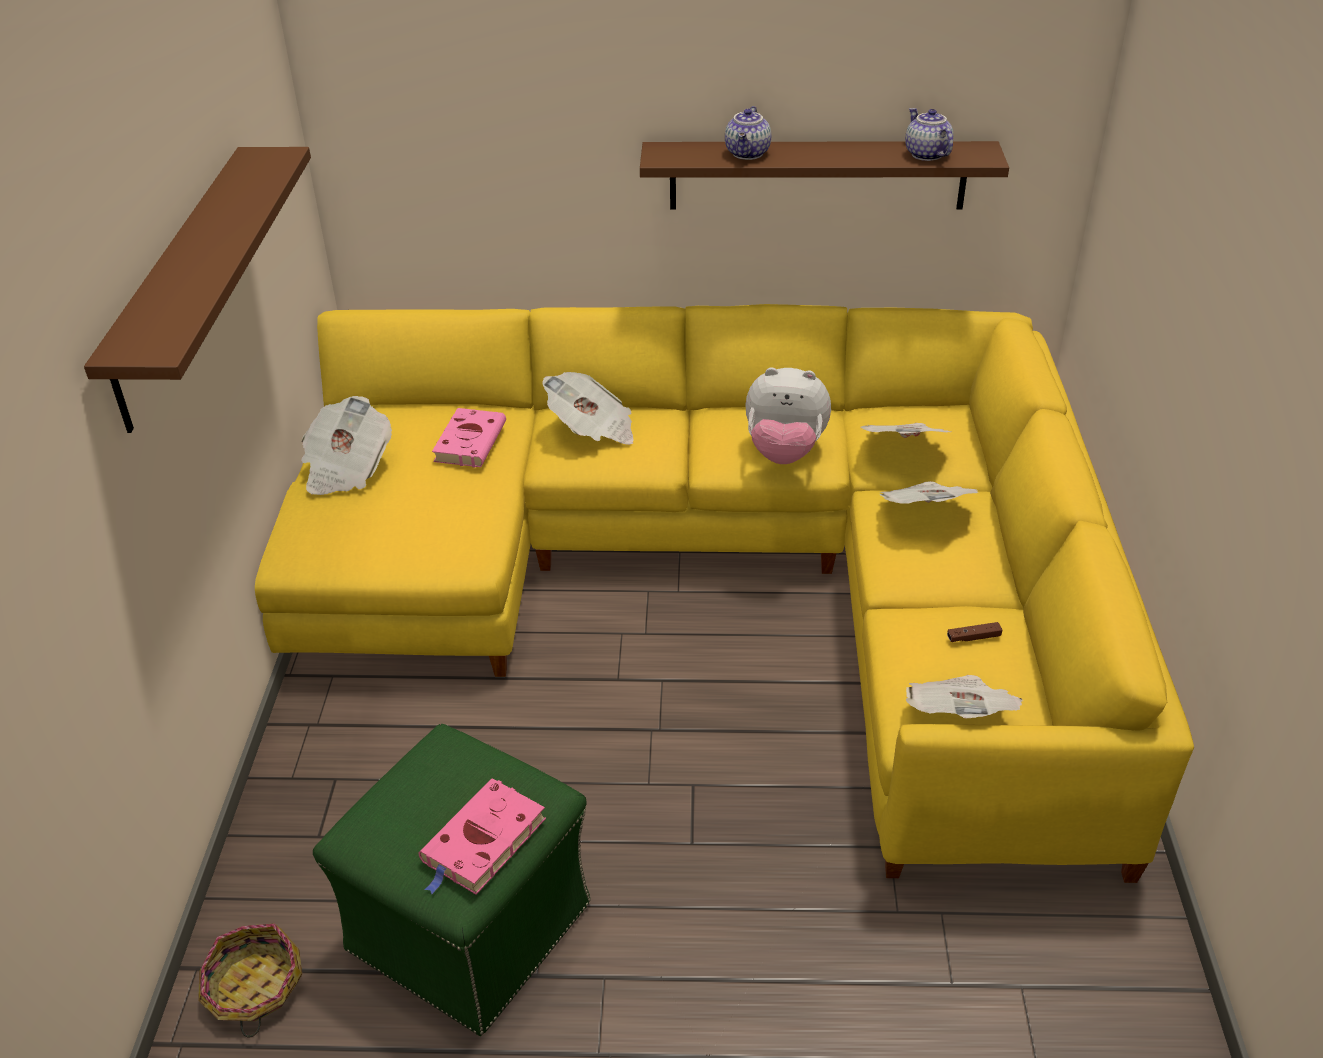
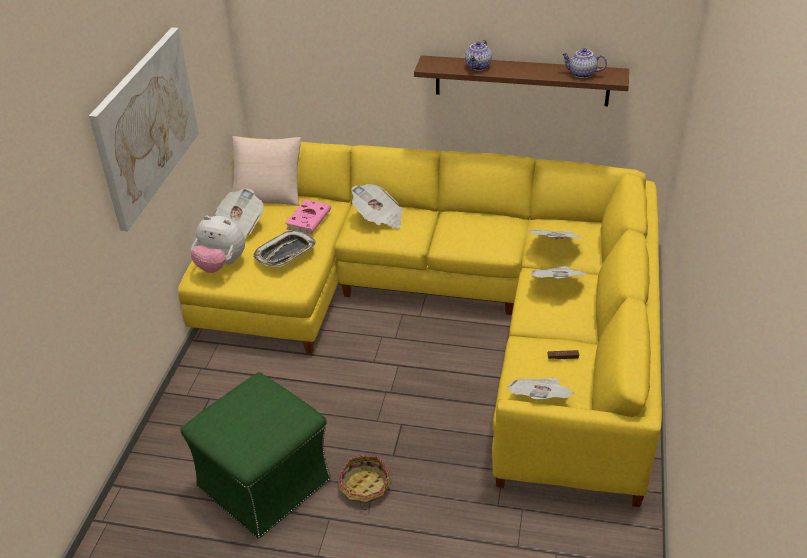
camera: 10 degrees right, 0 degrees up
brown shelf [84,147,311,433] -> picture [89,28,199,231]
basket [198,923,302,1037] -> basket moved to [338,455,392,510]
pink book [419,778,546,895] -> none
plush toy [746,367,831,464] -> plush toy moved to [190,215,245,273]
teapot [905,108,953,161] -> teapot turned 60 degrees counterclockwise [561,48,607,78]
none -> beige pillow [232,136,301,206]
none -> tray [253,230,316,267]

